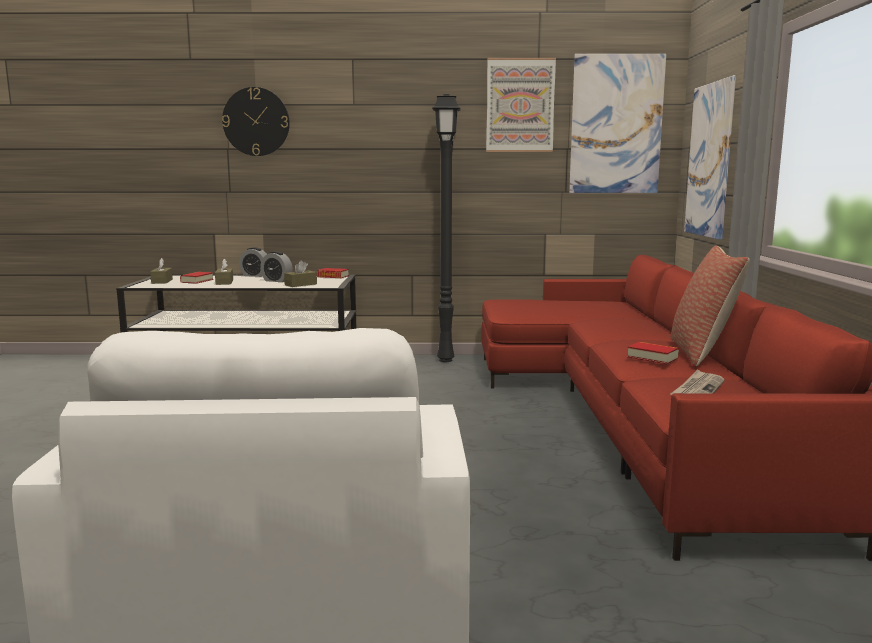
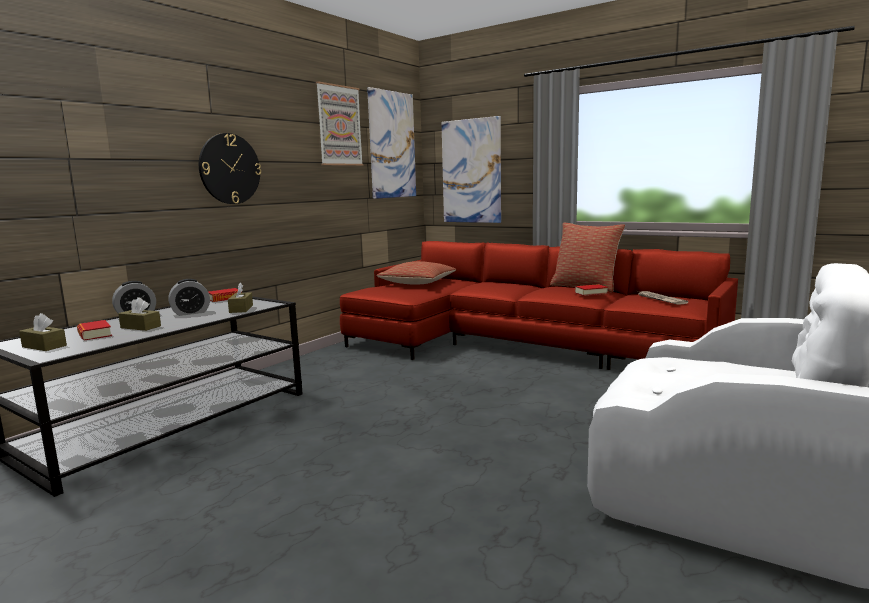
camera: 55 degrees left, 0 degrees up
wall clock [222,87,290,156] -> wall clock moved to [199,133,261,204]
black floor lamp [432,94,461,362] -> none
none -> pillow [377,261,456,284]

